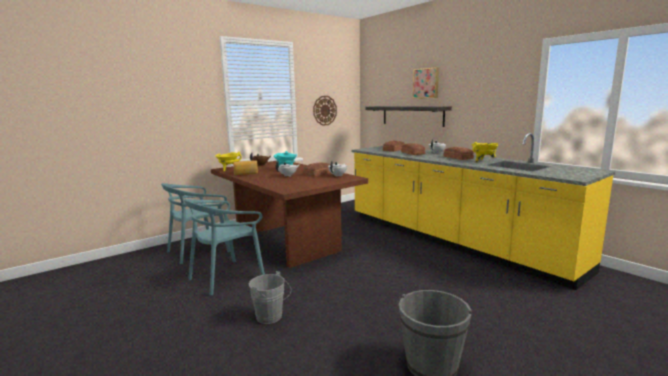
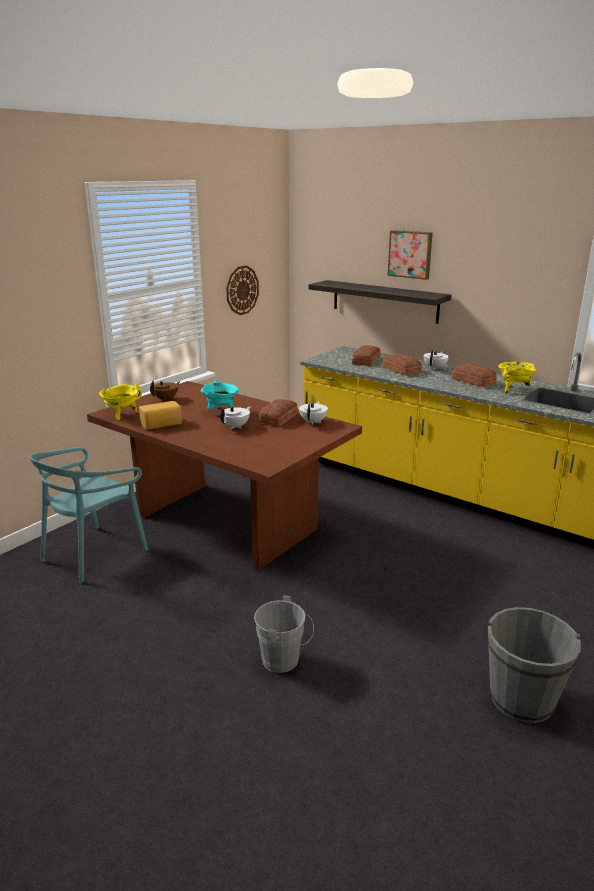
camera: 15 degrees left, 10 degrees up
turquoise chair [184,199,265,296] -> none

